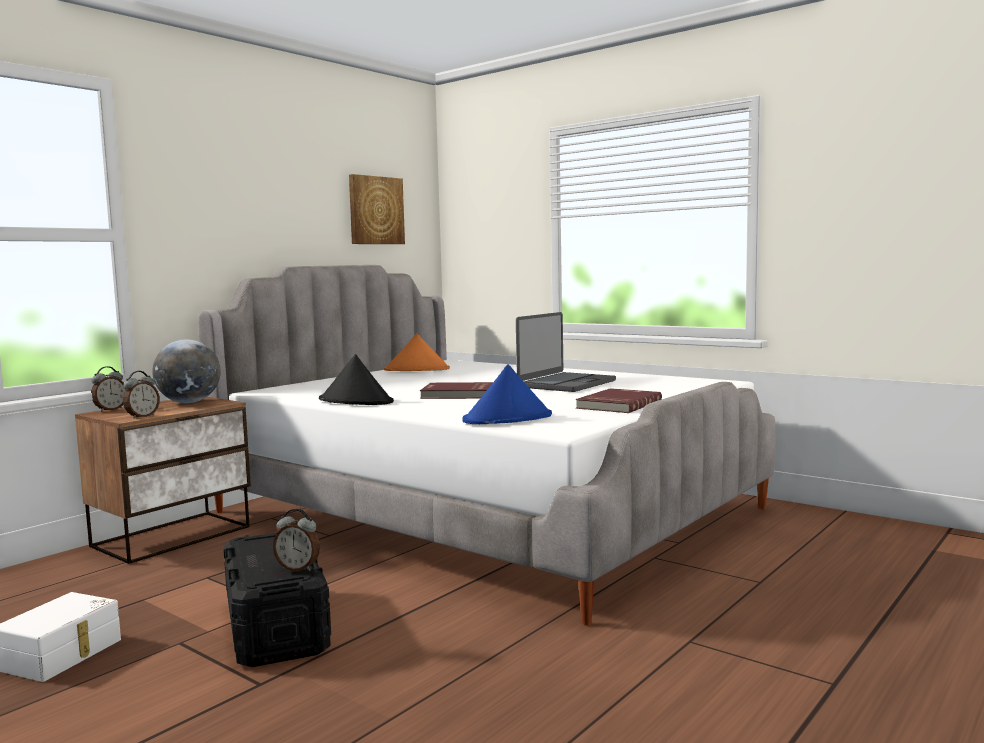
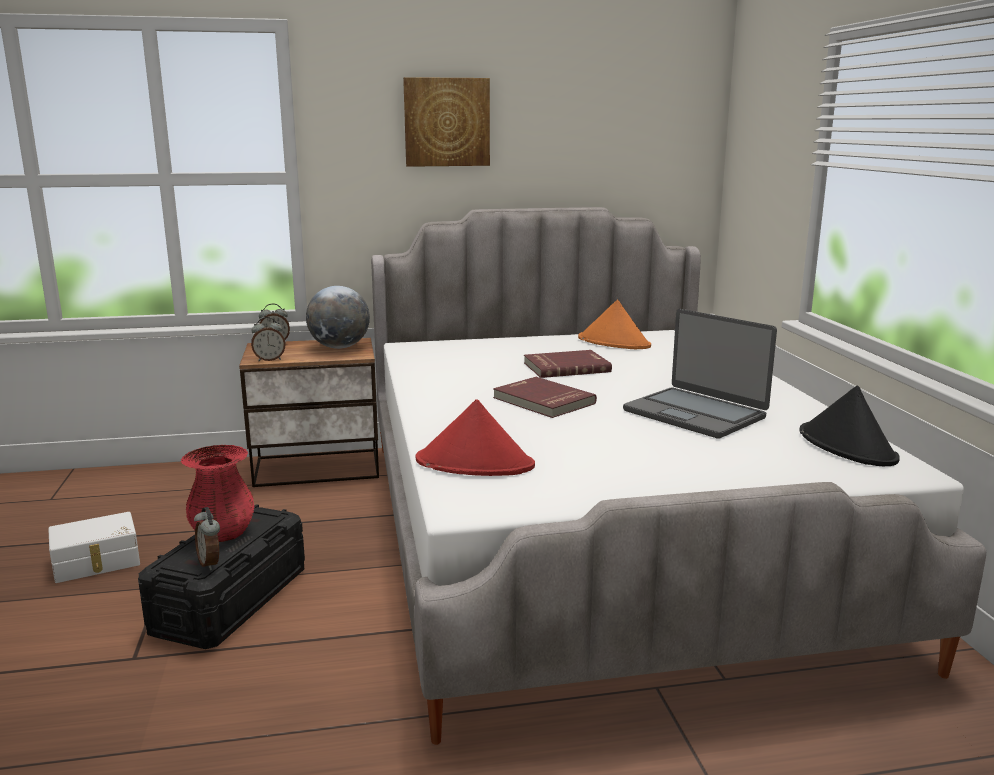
camera: 40 degrees right, 10 degrees up
black hat [319,354,394,405] -> black hat moved to [799,385,900,466]
picture [349,174,405,244] -> picture moved to [403,77,490,167]
blue hat [462,364,552,424] -> red hat [416,399,535,476]
laptop [516,312,616,392] -> laptop turned 60 degrees clockwise [623,309,777,439]
red book [576,388,662,413] -> red book moved to [524,350,612,378]
none -> red vase [181,445,254,542]

